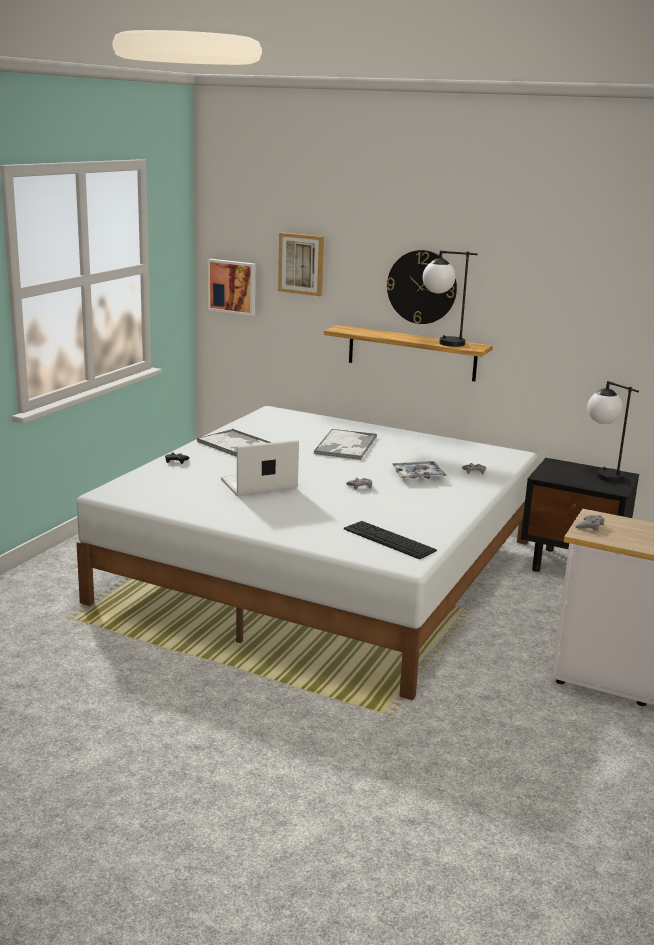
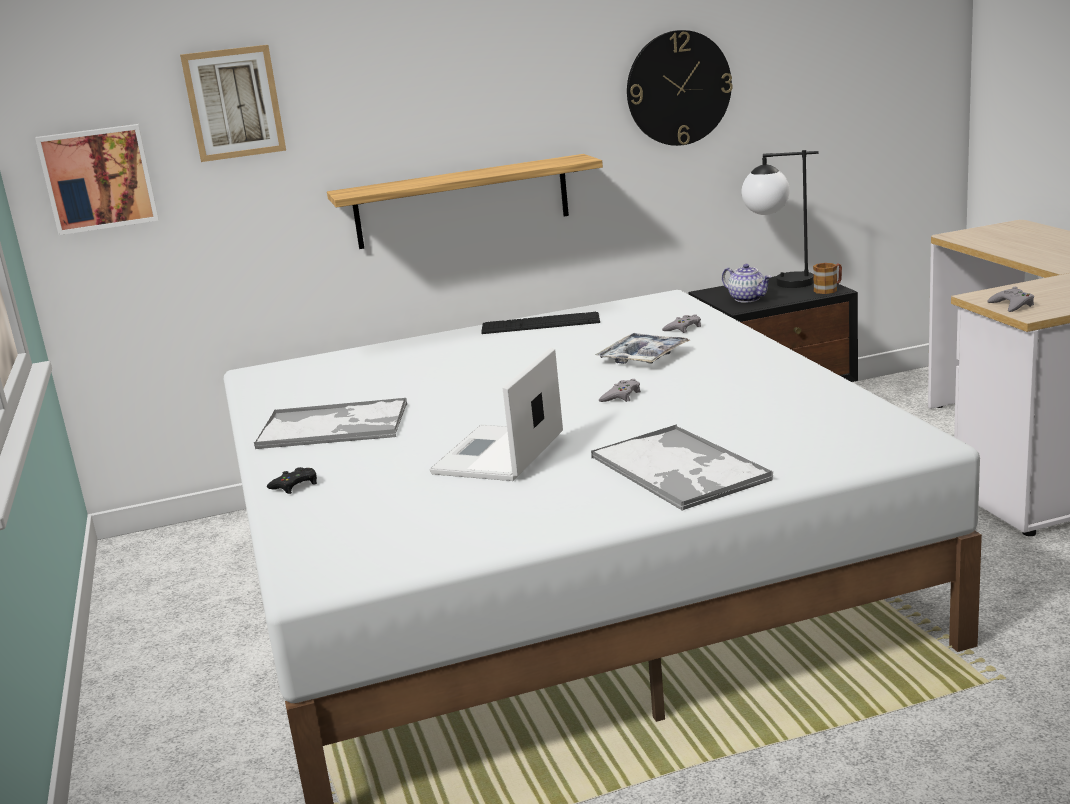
camera: 40 degrees left, 0 degrees up
tray [314,429,377,460] -> tray moved to [591,424,773,511]
keyboard [344,521,437,559] -> keyboard moved to [481,311,600,334]
wall clock [387,250,457,324] -> wall clock moved to [627,30,733,146]
table lamp [423,251,478,347] -> none
none -> teapot [722,264,772,303]
none -> mug [813,263,842,294]

